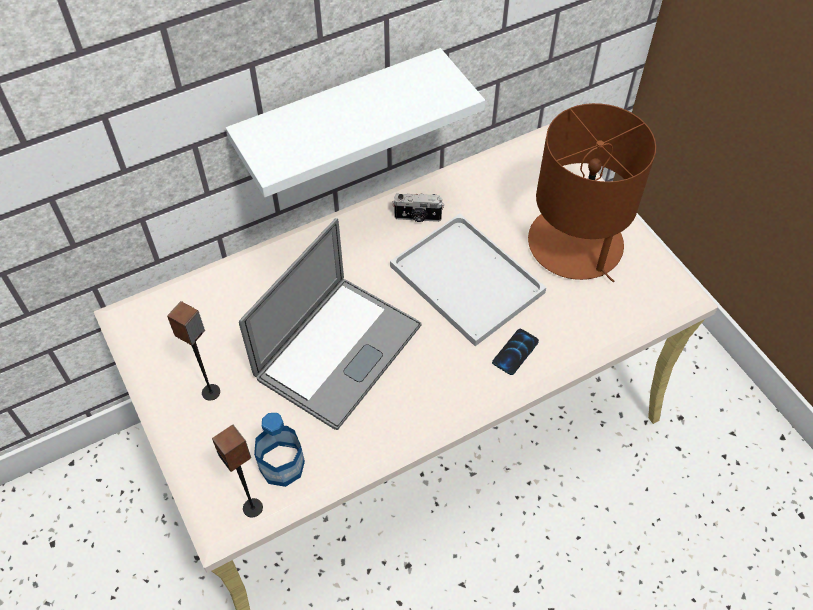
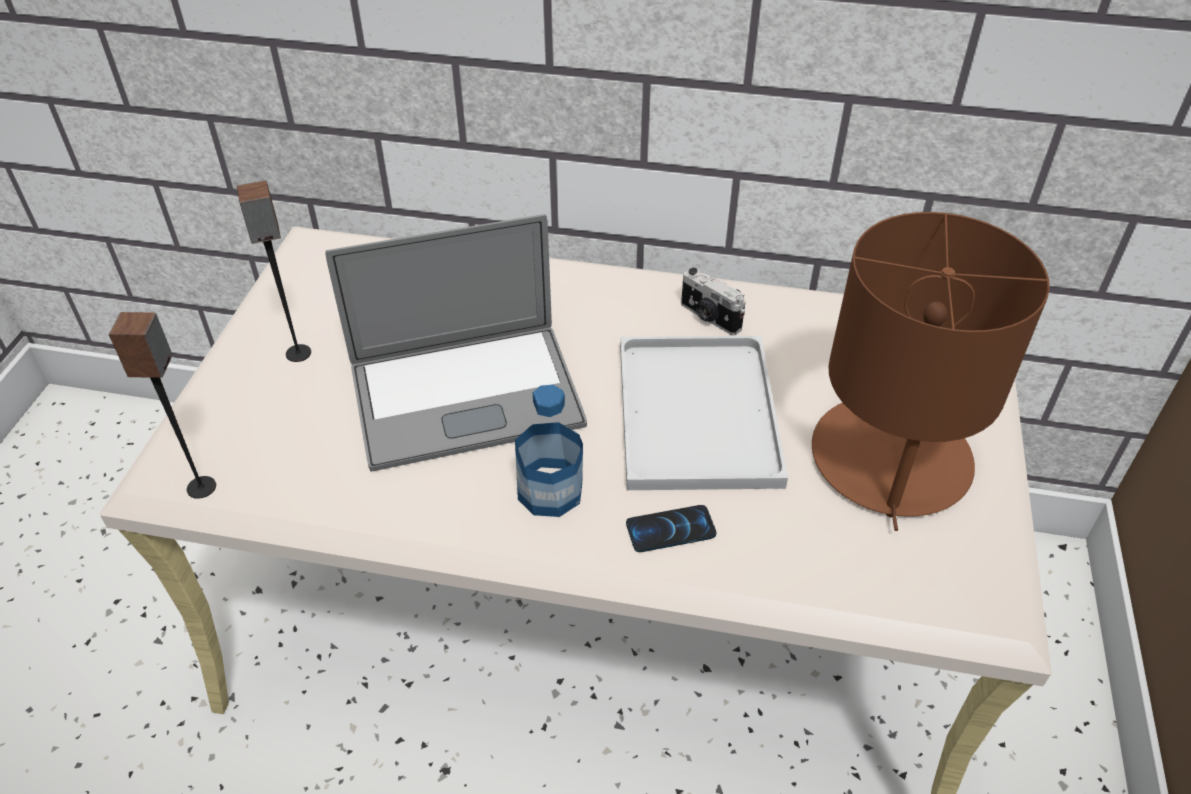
camera: 40 degrees right, 10 degrees down
white shelf [226,48,485,197] -> none
bottle [254,413,305,487] -> bottle moved to [515,385,583,517]

